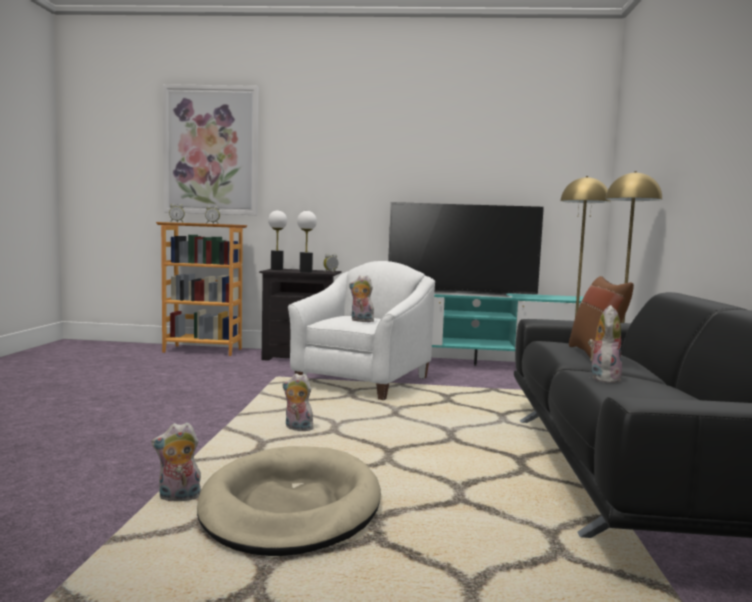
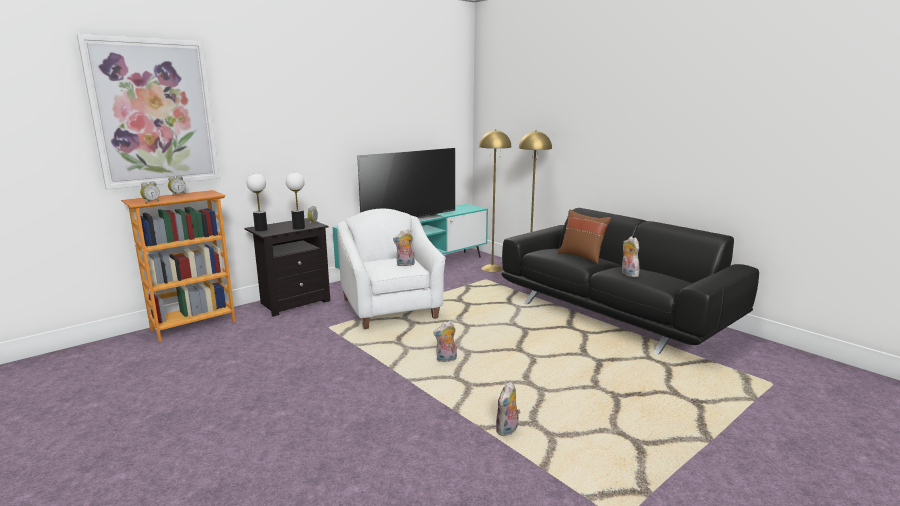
camera: 45 degrees left, 10 degrees up
beige dog bed [197,446,381,556] -> none

